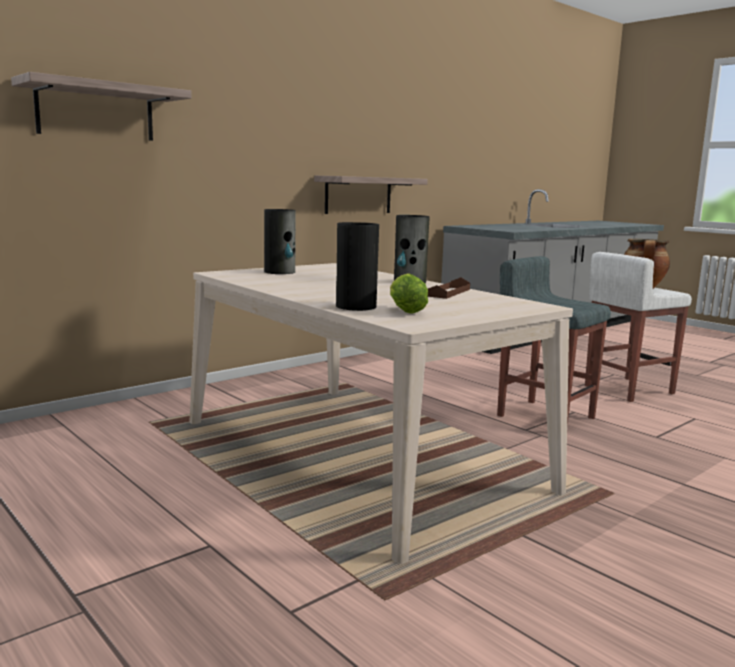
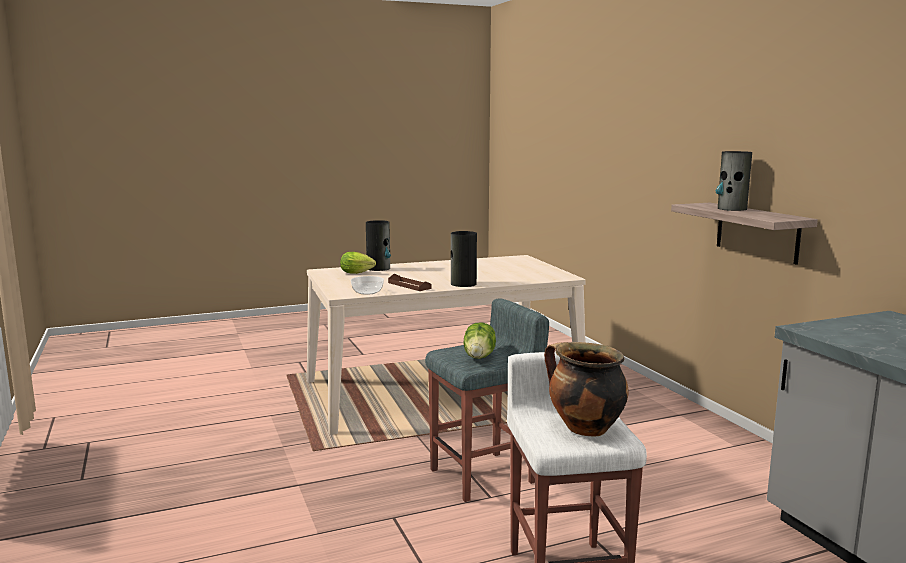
camera: 110 degrees right, 0 degrees up
shelf [11,72,192,141] -> none
vase [264,209,296,274] -> vase moved to [716,151,752,211]
none -> bowl [351,276,384,295]
none -> lettuce [464,322,496,359]

